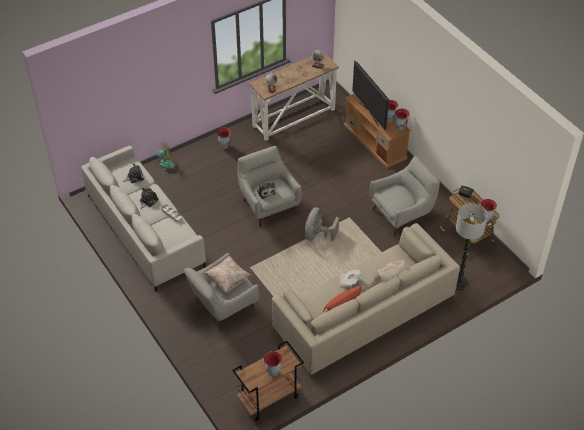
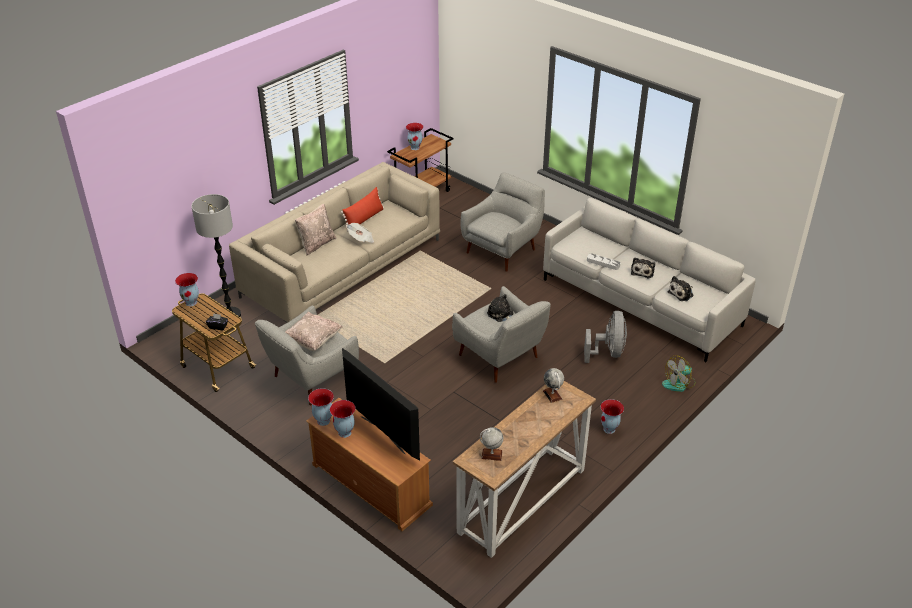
camera: 165 degrees right, 10 degrees down
beige pillow [205,256,251,292] -> beige pillow moved to [285,312,343,351]
grey fan [305,207,339,241] -> grey fan moved to [584,311,627,363]

